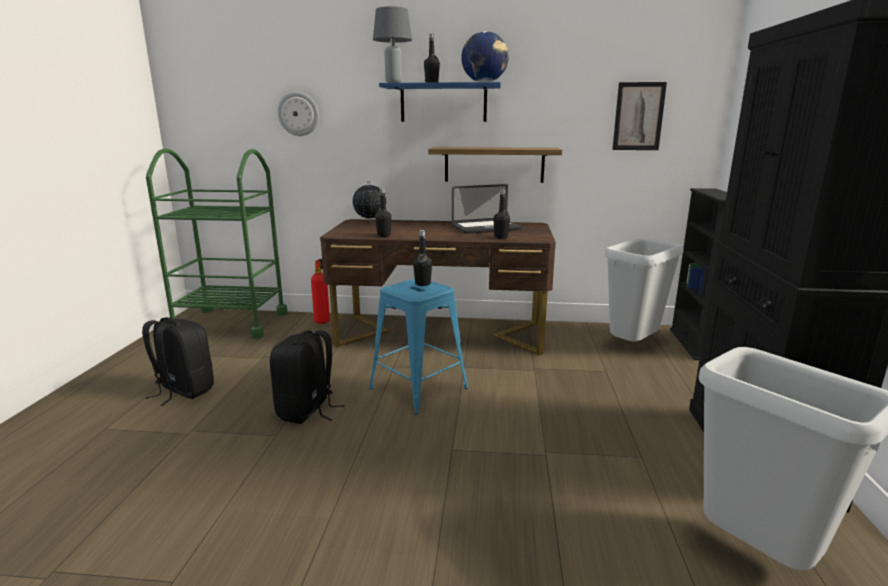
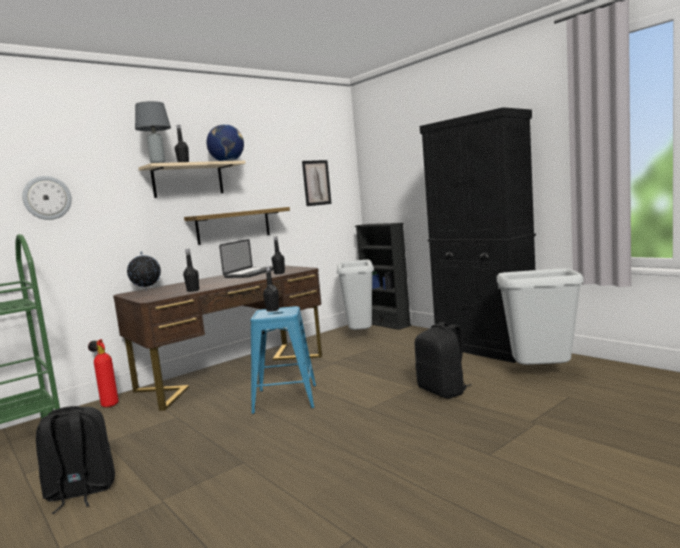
camera: 45 degrees left, 10 degrees down
black backpack [270,330,345,424] -> black backpack moved to [415,322,471,398]
blue shelf [379,82,501,122] -> beige shelf [138,161,246,198]

